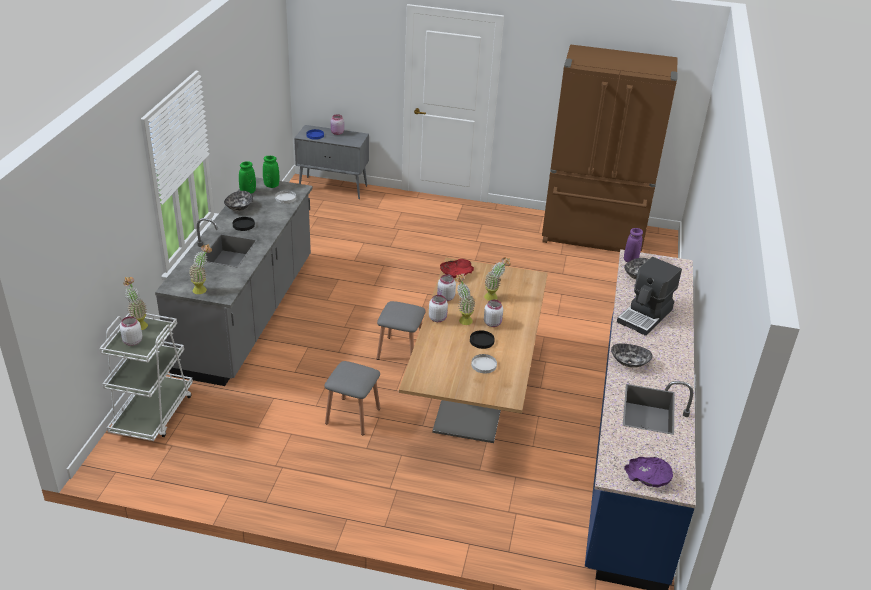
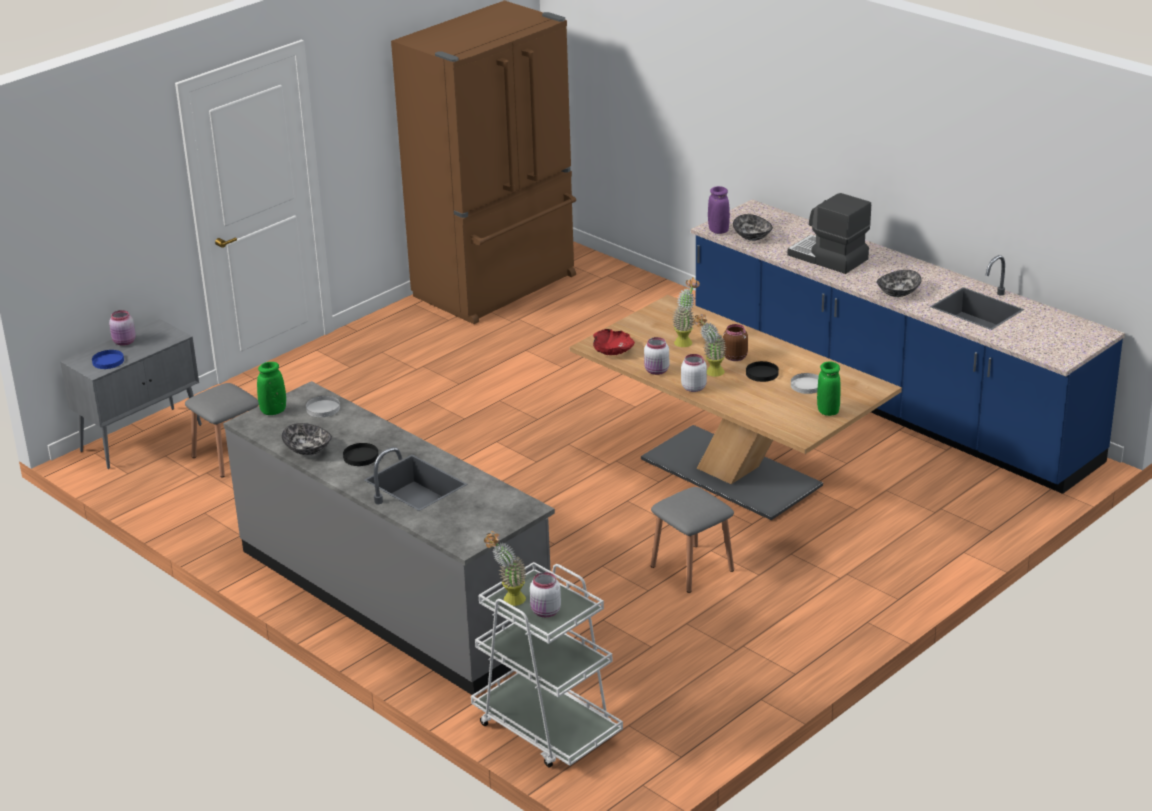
camera: 55 degrees left, 5 degrees down
potted plant [189,244,212,294] -> none
green vase [239,161,256,194] -> green vase moved to [817,362,841,416]
grey stool [377,301,426,360] -> grey stool moved to [185,383,259,477]
white jar [484,300,503,327] -> brown jar [723,324,748,361]
coffee machine [617,257,682,336] -> coffee machine turned 150 degrees clockwise [788,193,871,274]
purple bowl [624,457,673,488] -> none

